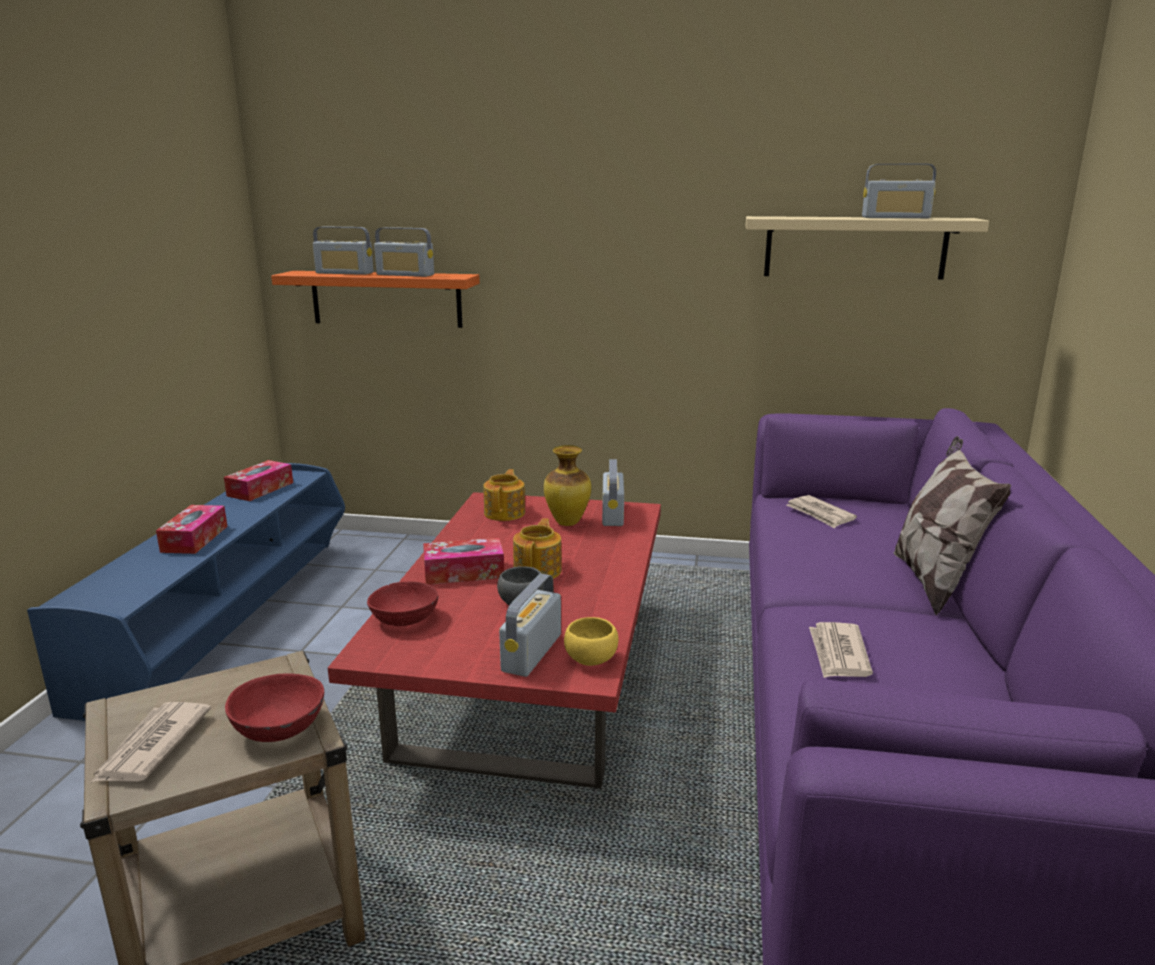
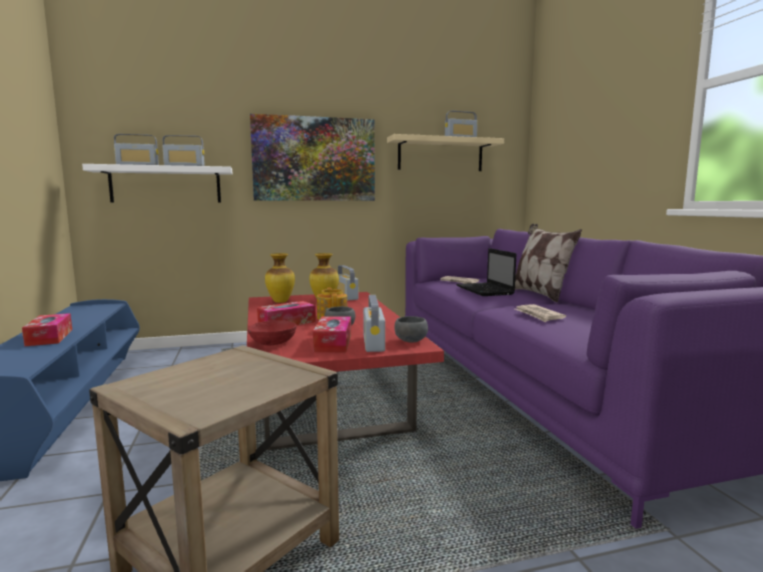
camera: 25 degrees left, 10 degrees down
newspaper [91,702,211,783] -> none
tissue box [224,460,293,501] -> tissue box moved to [313,316,351,352]
red bowl [225,673,324,742] -> none
orange shelf [271,271,480,328] -> white shelf [82,164,232,202]
teapot [483,469,525,521] -> vase [265,253,295,303]
yellow bowl [564,617,618,666] -> grey bowl [394,316,428,342]
none -> picture [250,114,375,201]
none -> laptop [456,248,516,296]

